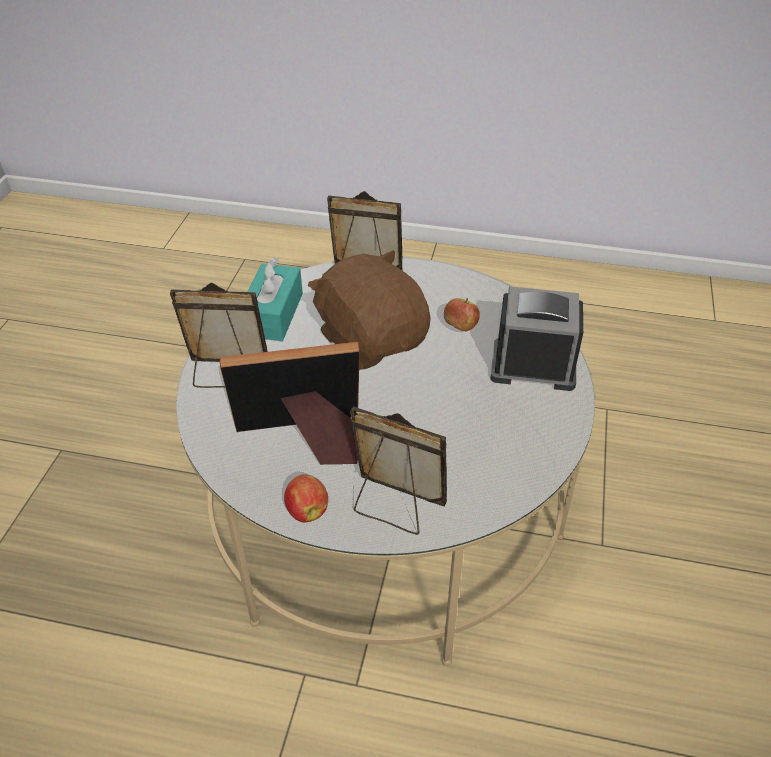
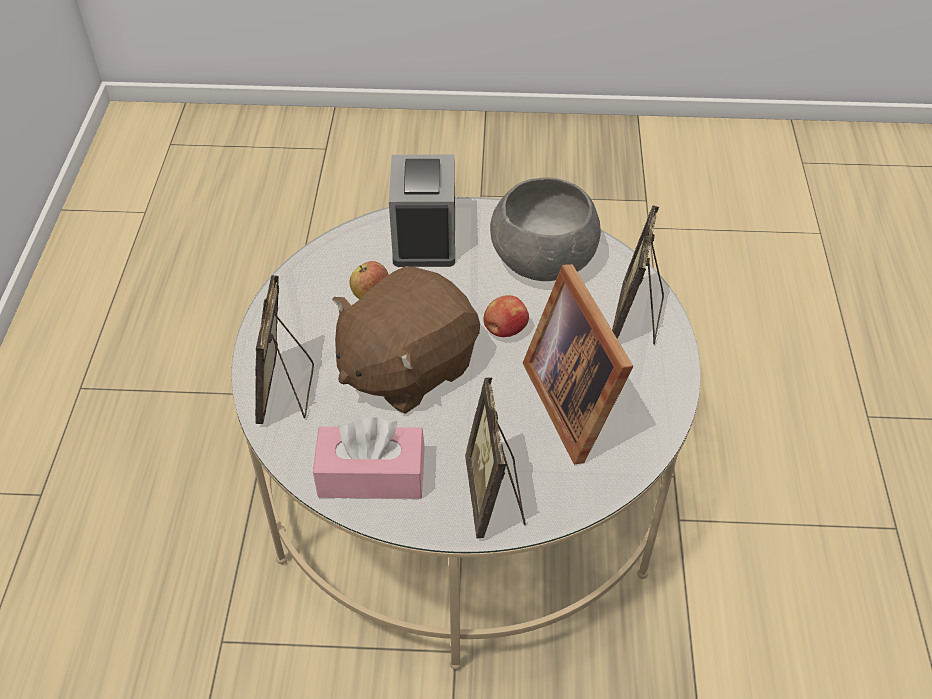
camera: 100 degrees left, 5 degrees up
turquoise tissue box [248,257,303,341] -> pink tissue box [313,417,425,499]
apple [284,474,328,523] -> apple moved to [483,295,529,337]
none -> grey bowl [490,177,601,281]

